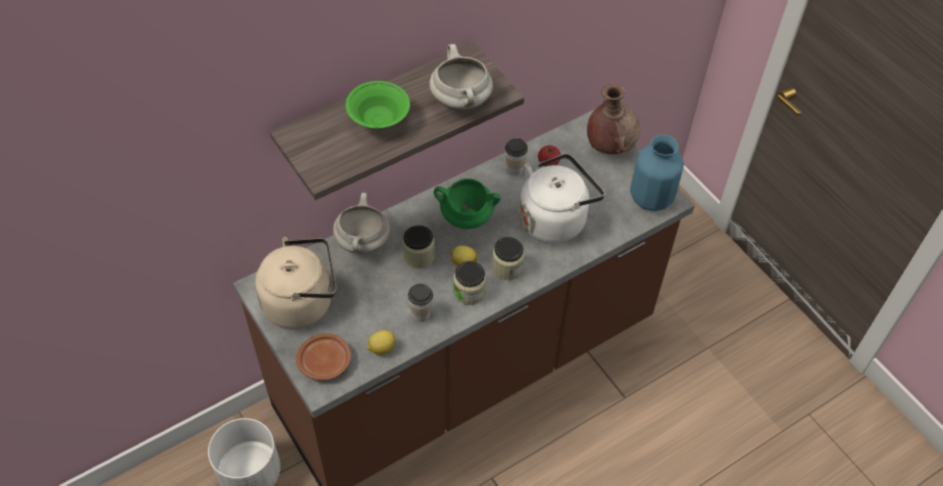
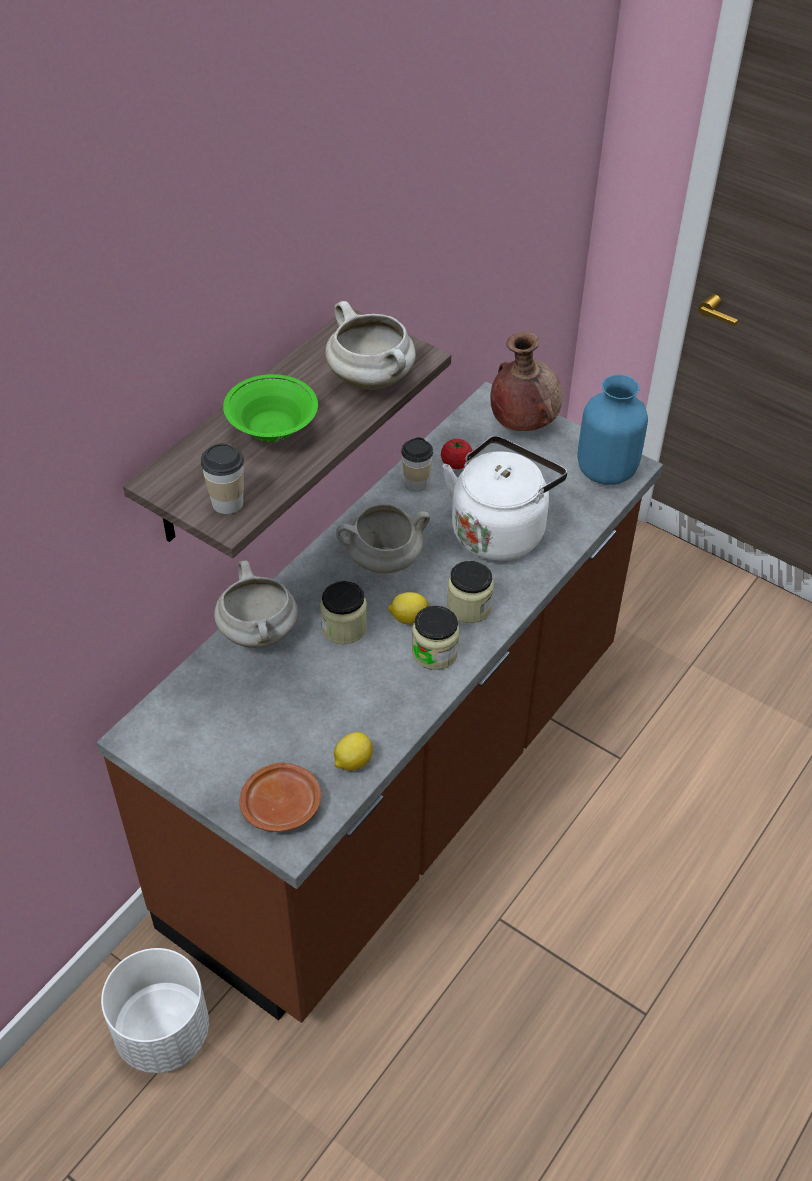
camera: 20 degrees left, 5 degrees down
beige kettle [255,237,336,329] -> none
cup [408,284,433,322] -> cup moved to [201,443,244,514]
green cooking pot [434,179,501,229] -> white cooking pot [336,504,430,573]

